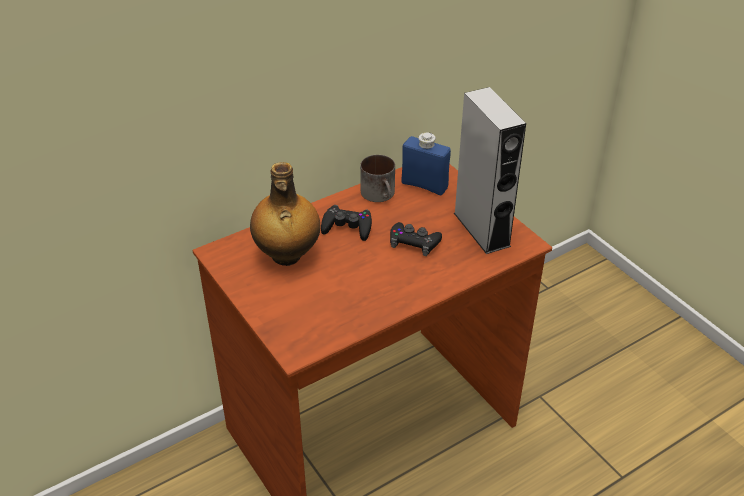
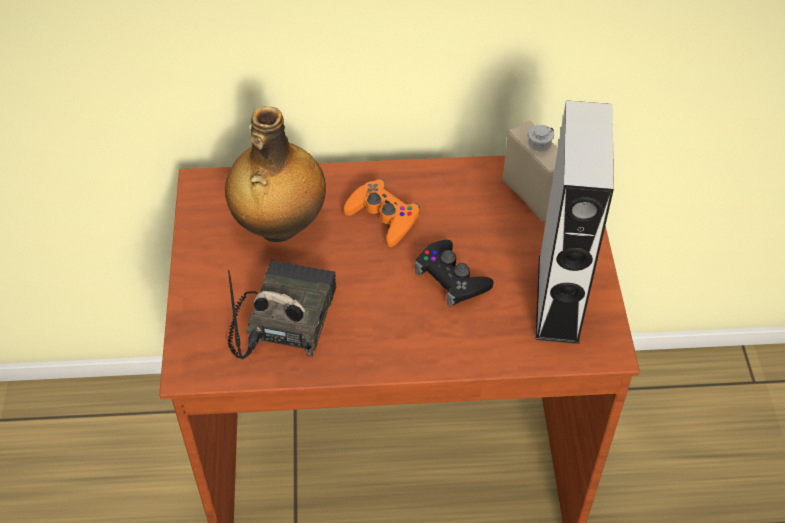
camera: 30 degrees right, 10 degrees up
black game controller [321,205,372,241] -> orange game controller [343,179,420,247]
mug [360,155,395,202] -> none
blue bottle [402,132,451,196] -> beige bottle [502,121,558,221]
none -> radio [228,260,336,359]

